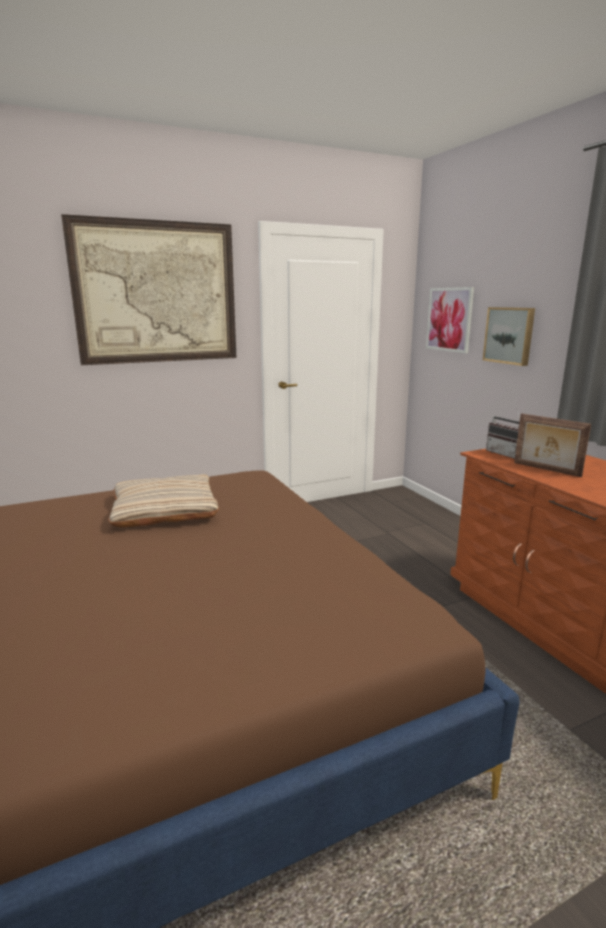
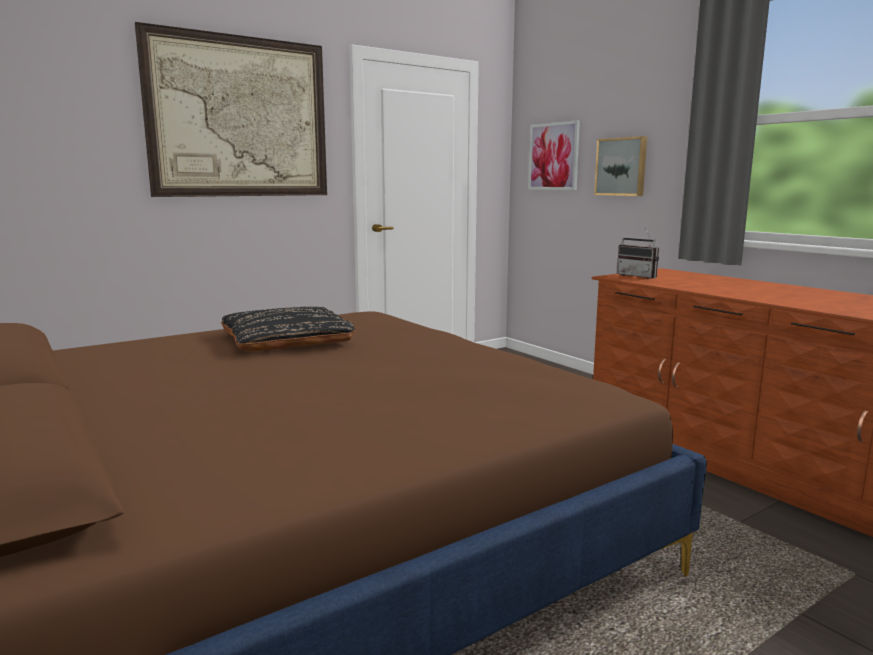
camera: 10 degrees left, 5 degrees down
beige pillow [108,474,219,527] -> black pillow [221,307,355,351]
picture frame [514,414,591,477] -> none

